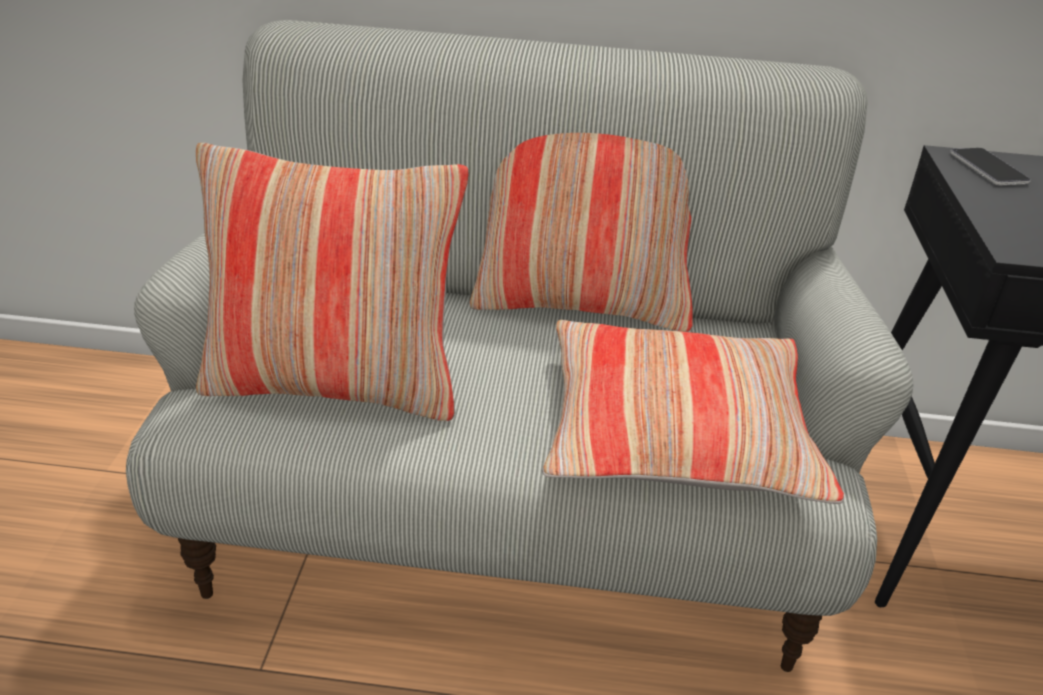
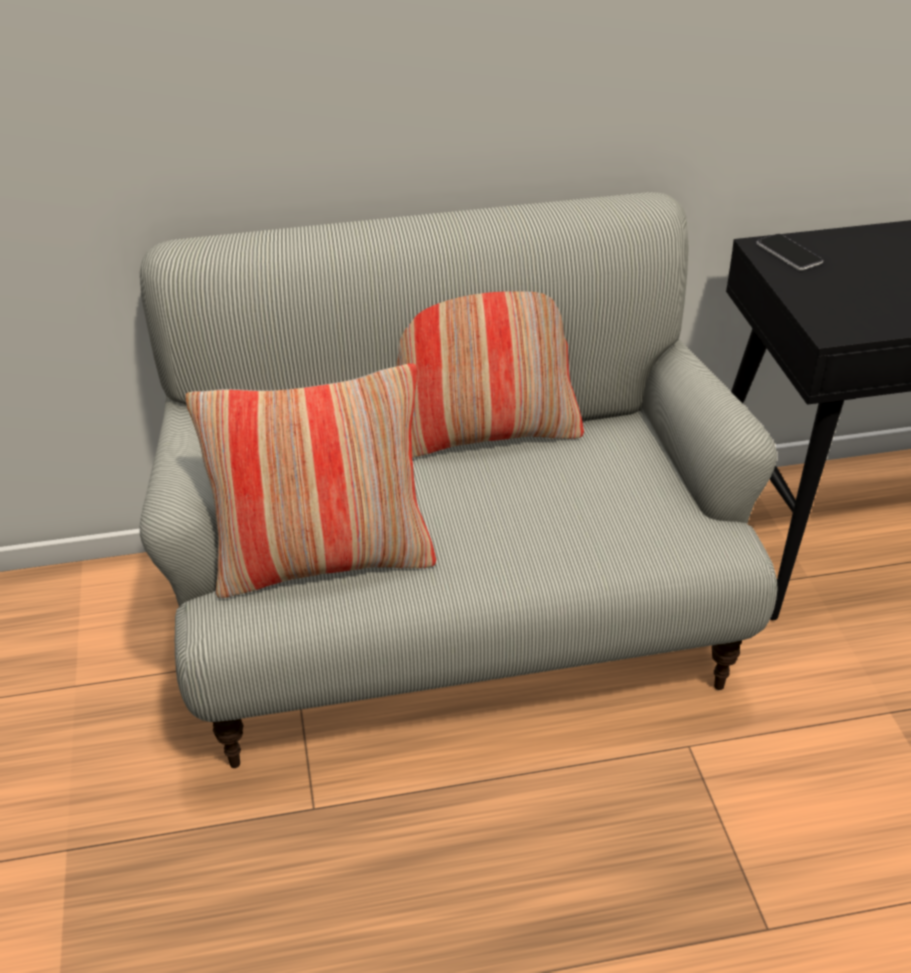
camera: 15 degrees left, 5 degrees up
pillow [542,320,844,504] -> none

